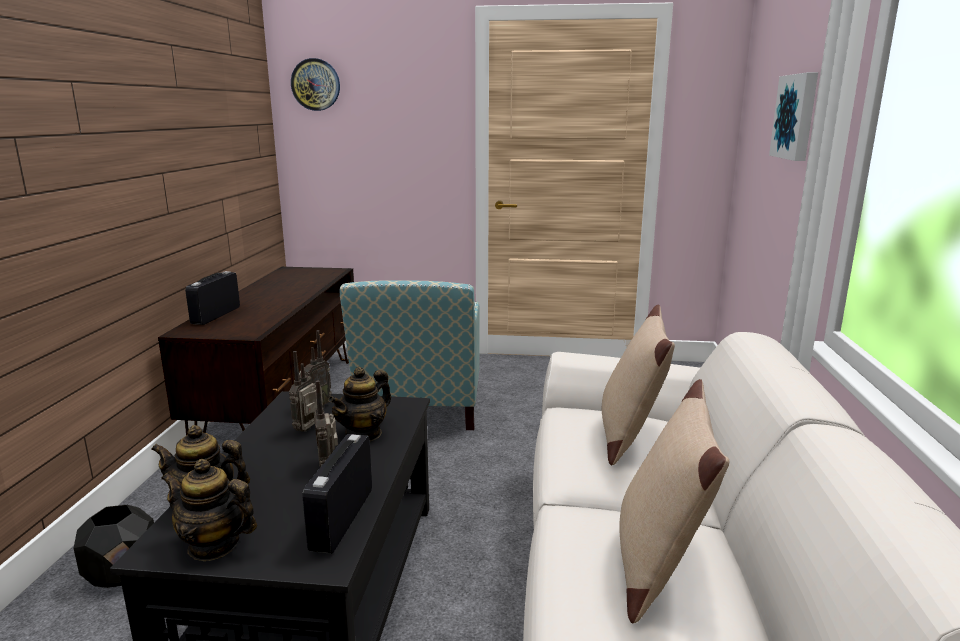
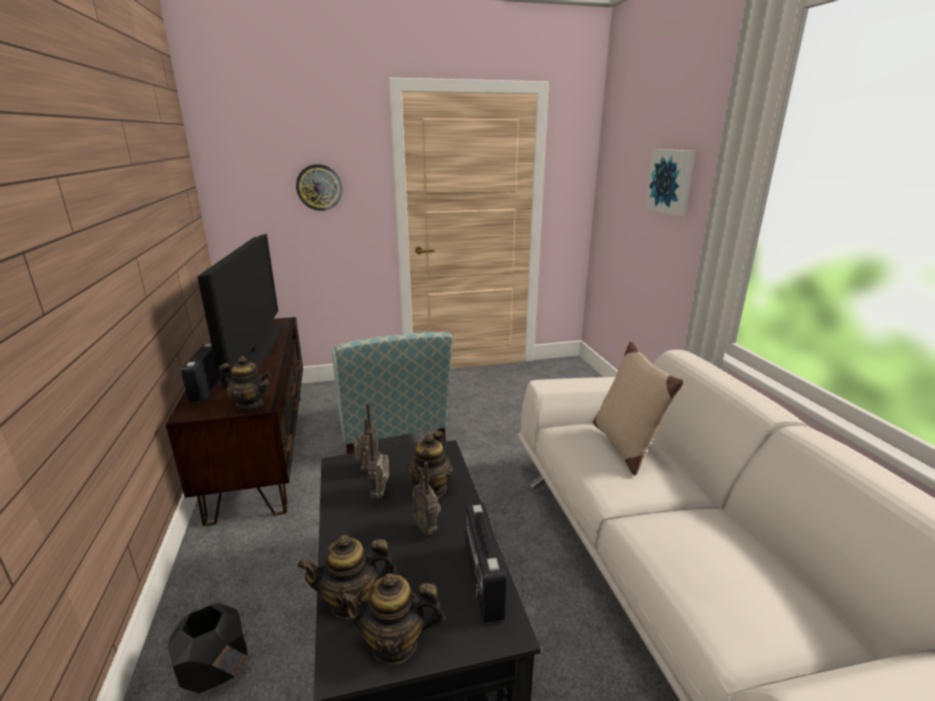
camera: 20 degrees left, 5 degrees up
wall clock [291,58,340,111] -> wall clock moved to [296,164,342,211]
beige pillow [619,379,729,623] -> none
none -> television [197,234,284,383]
none -> teapot [219,356,271,410]

